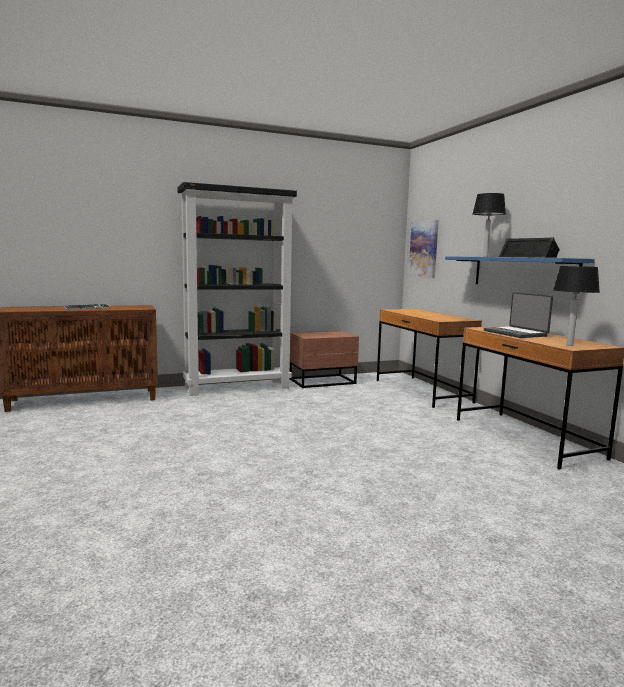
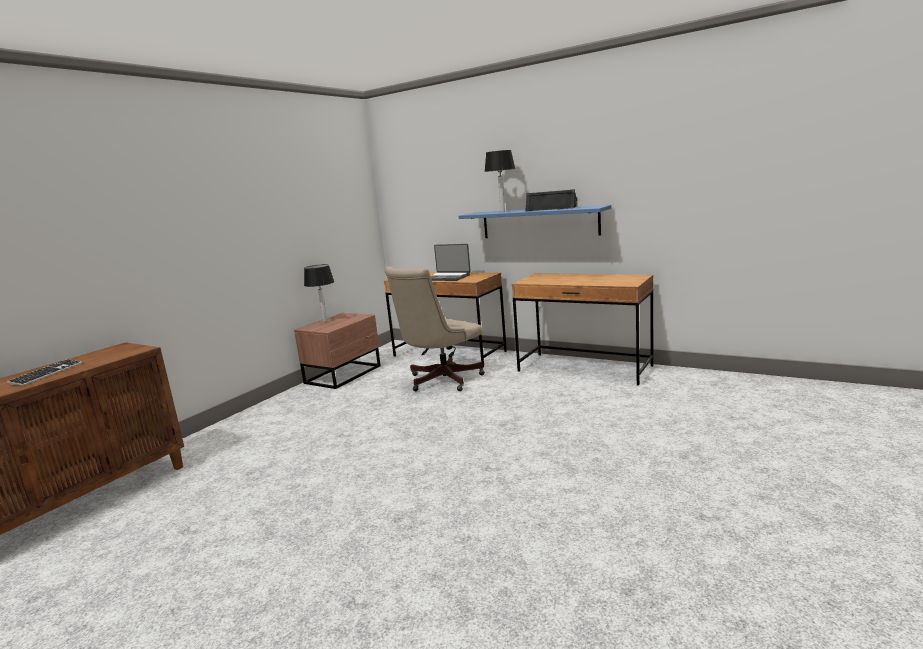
camera: 35 degrees left, 5 degrees up
black bookcase [177,182,297,396] -> none
picture [408,220,439,278] -> none
laptop [483,292,553,338] -> laptop moved to [430,244,471,281]
table lamp [553,266,600,346] -> table lamp moved to [304,264,334,322]
none -> beige office chair [385,266,485,391]

